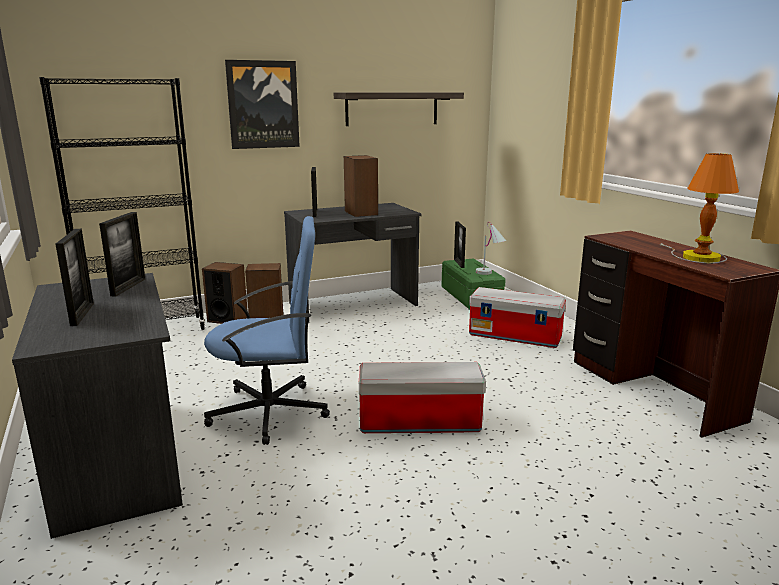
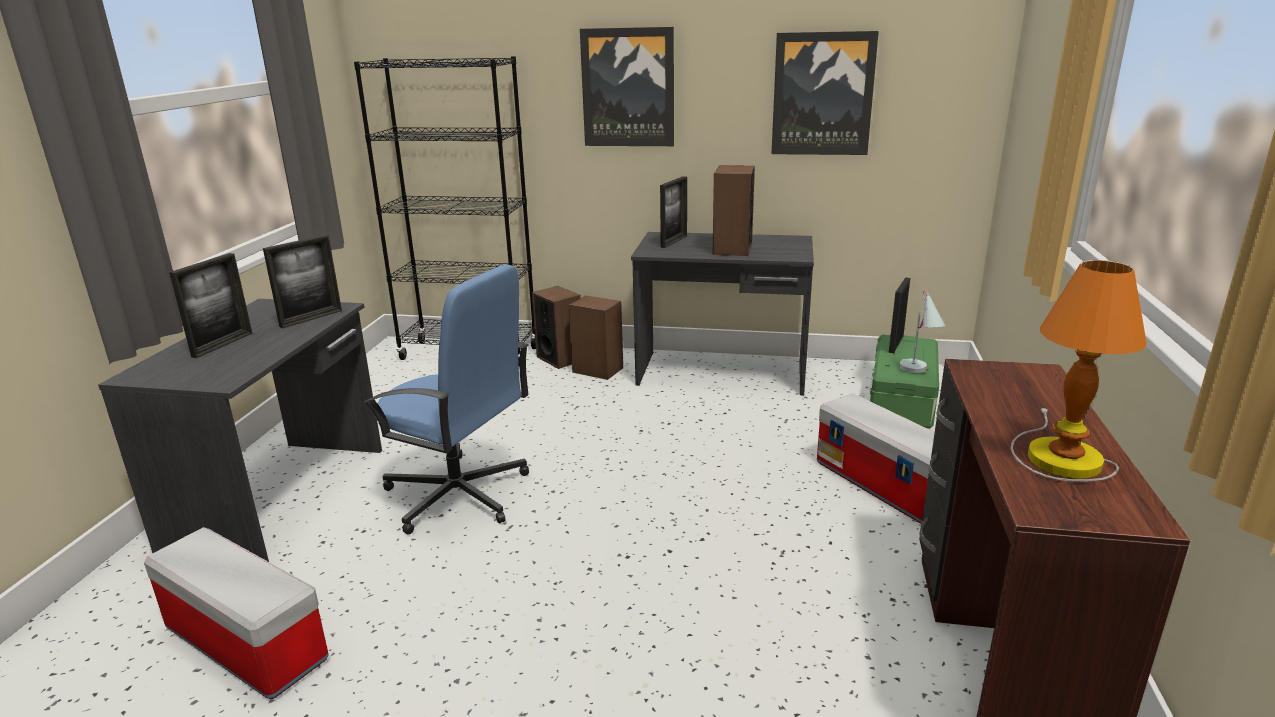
camera: 35 degrees right, 5 degrees up
shelf [334,92,464,126] -> picture [772,31,879,155]
storage box [359,362,486,433] -> storage box moved to [144,527,329,699]

